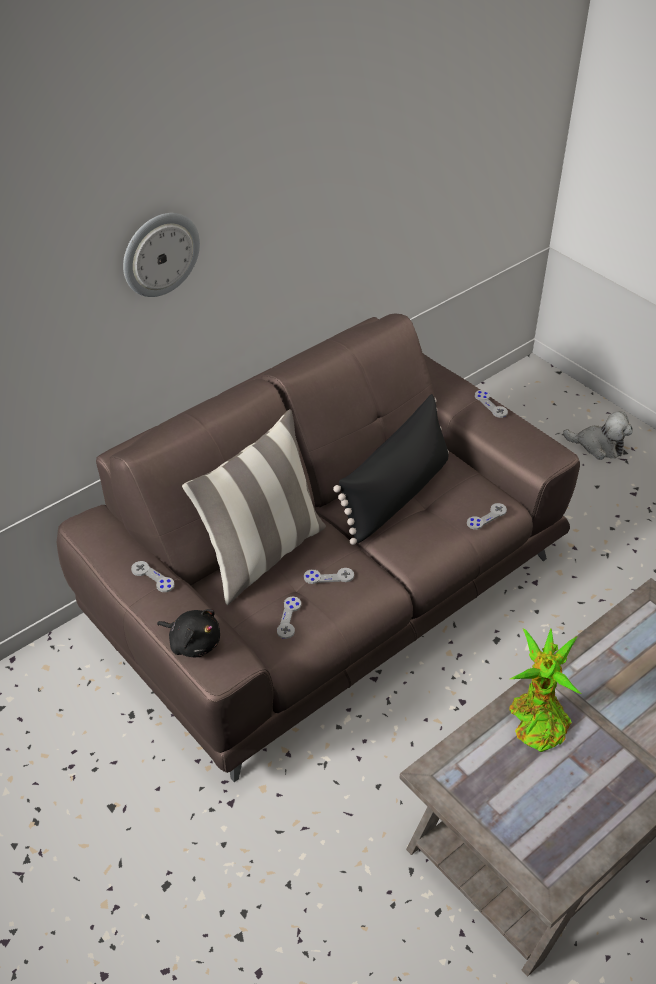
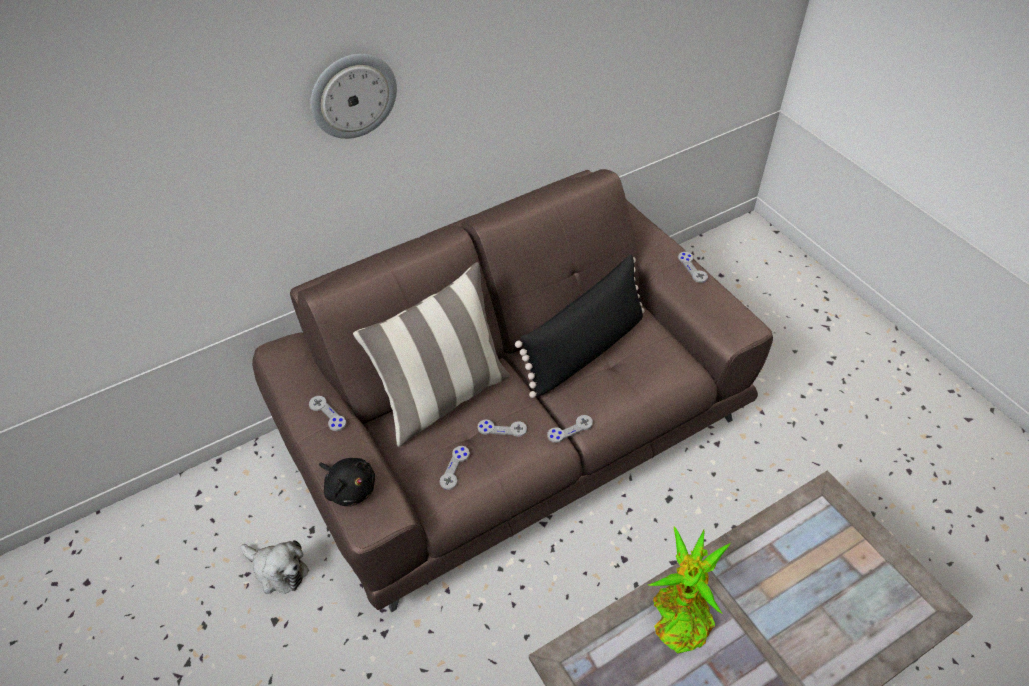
camera: 10 degrees right, 5 degrees up
grey game controller [467,503,507,530] -> grey game controller moved to [547,415,593,443]
plush toy [563,411,633,460] -> plush toy moved to [241,540,309,594]

